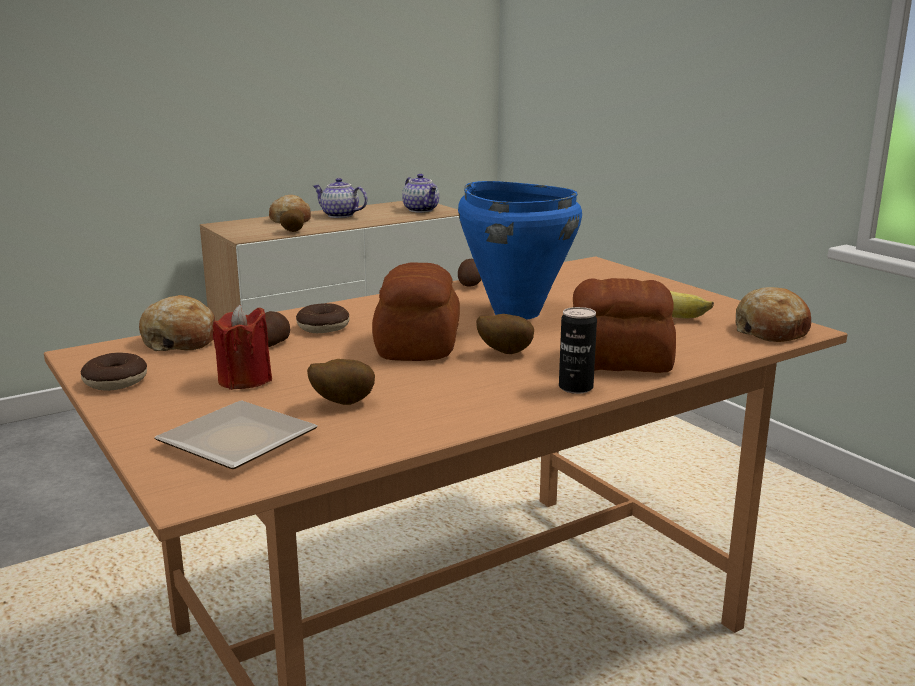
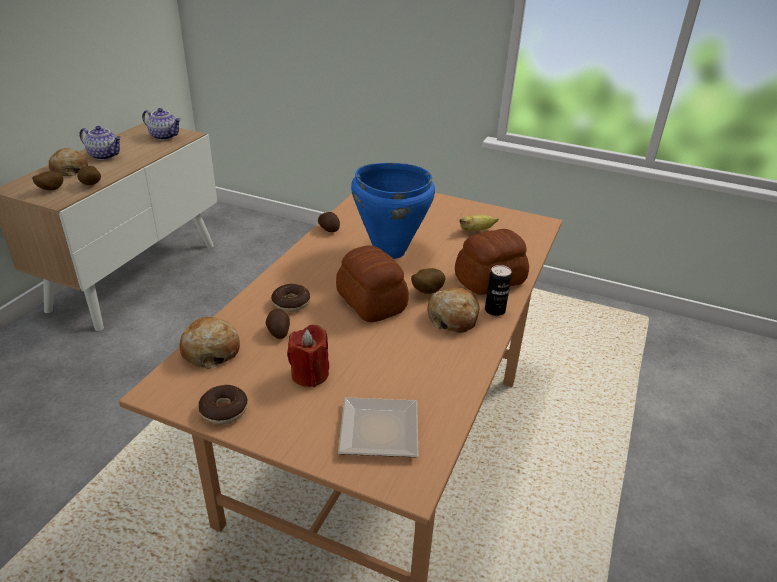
camera: 35 degrees left, 15 degrees up
potato [307,359,375,405] -> potato moved to [32,171,63,191]
teapot [313,178,367,218] -> teapot turned 150 degrees counterclockwise [79,126,122,160]
bread [735,287,811,342] -> bread moved to [428,287,480,333]

